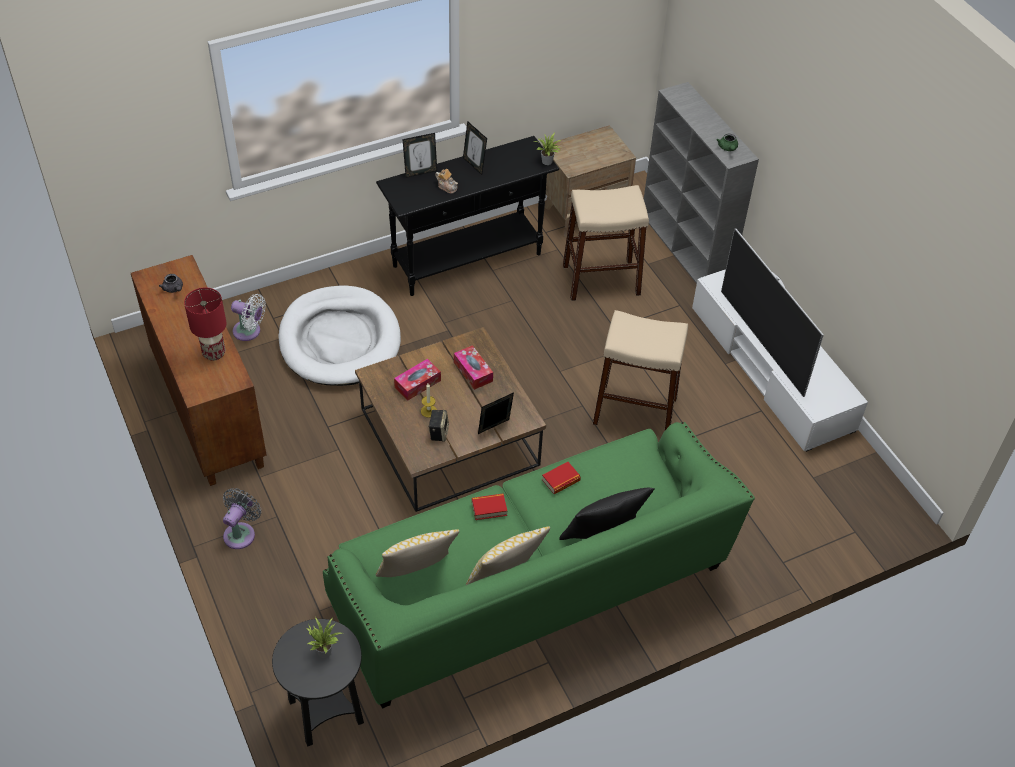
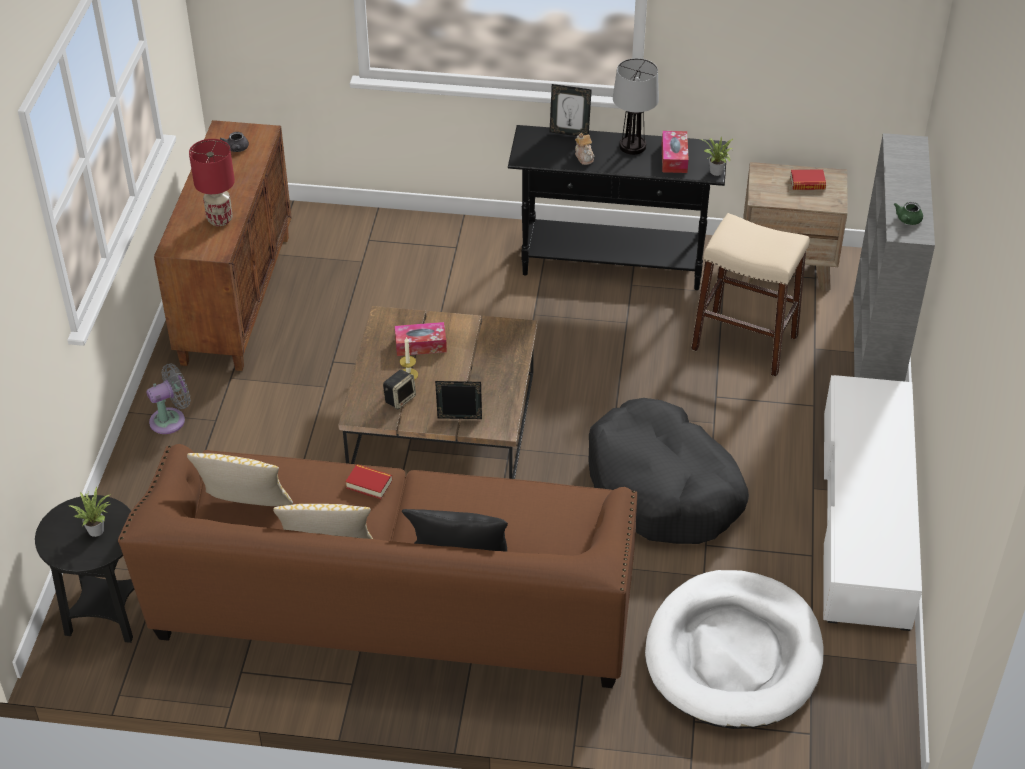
camera: 35 degrees right, 5 degrees down
white fan [231,294,266,341] -> none
white dog bed [278,286,401,386] -> white dog bed moved to [645,570,824,729]
green sofa [323,422,755,709] -> brown sofa [118,444,637,688]
tissue box [454,345,493,390] -> tissue box moved to [662,131,689,173]
picture frame [463,121,487,175] -> table lamp [613,58,659,155]
book [542,462,581,494] -> book moved to [790,170,826,190]
beige stool [593,310,688,430] -> black dog bed [588,398,749,544]
television [721,228,824,397] -> none

